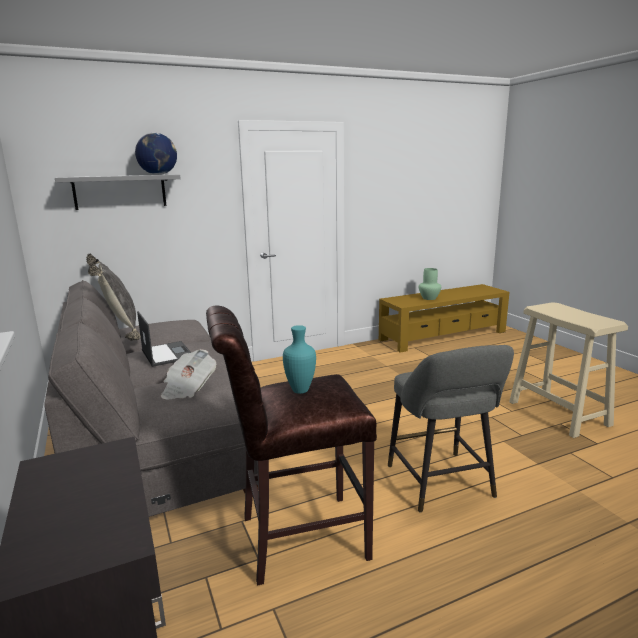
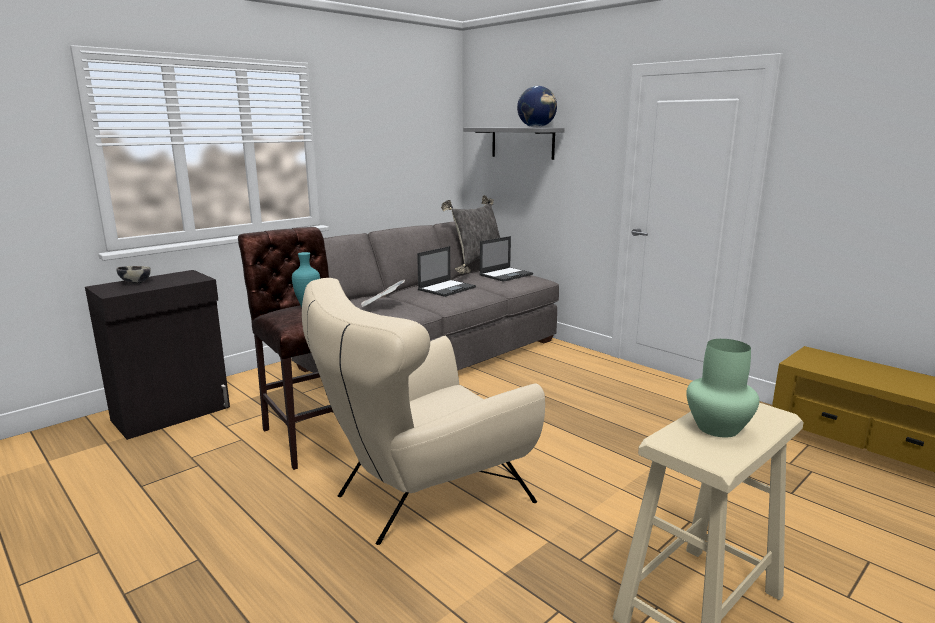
camera: 70 degrees right, 0 degrees up
grey stool [388,345,514,513] -> beige armchair [302,278,545,545]
green vase [419,268,441,300] -> green vase moved to [686,339,759,438]
none -> bowl [117,266,151,284]
none -> laptop [479,236,533,282]

